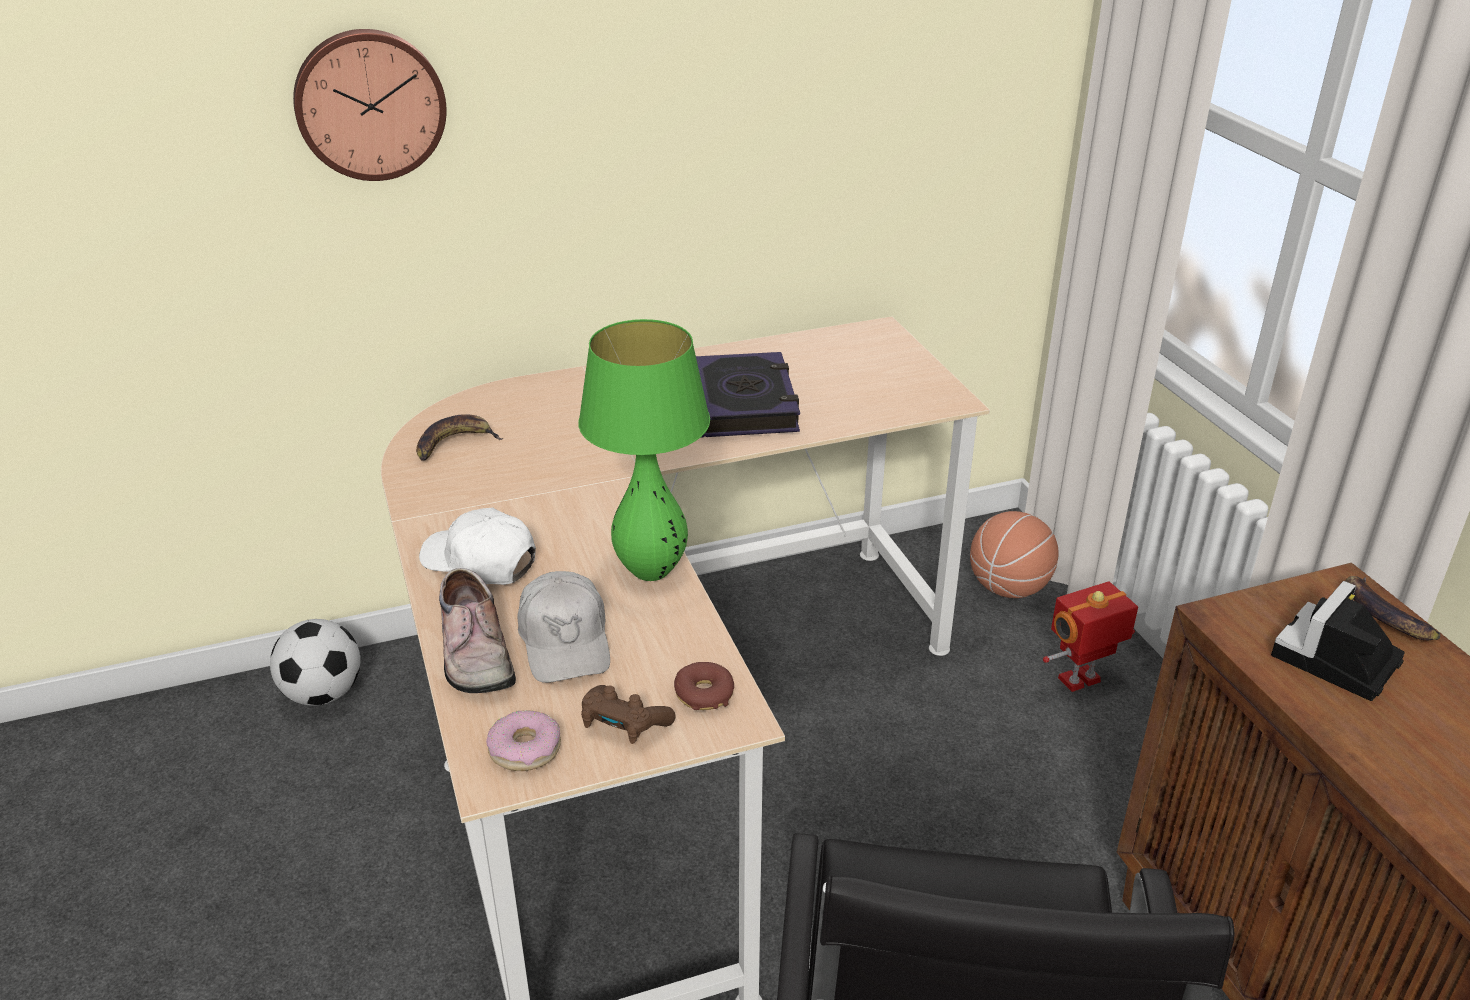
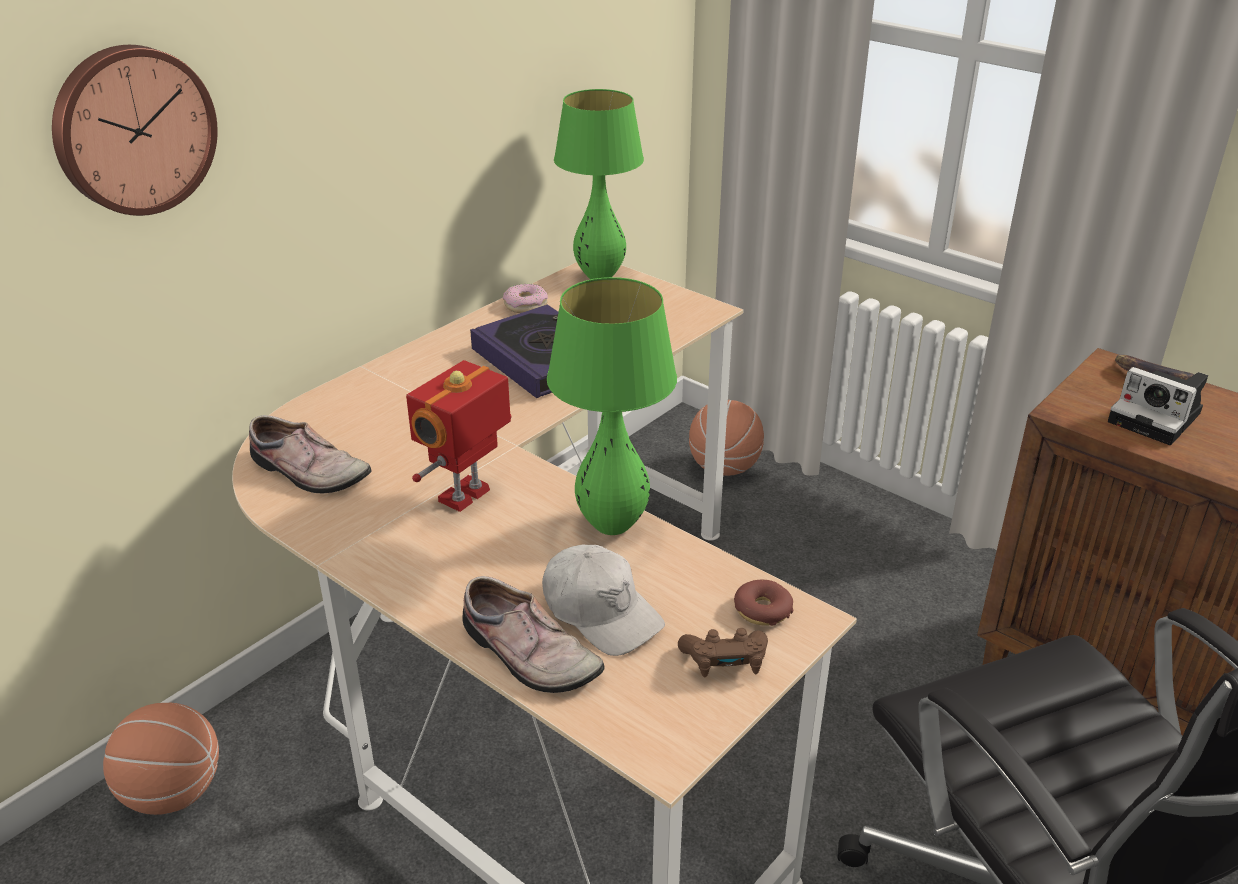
camera: 30 degrees left, 0 degrees up
football [270,619,360,706] -> basketball [103,703,219,815]
banana [416,415,503,461] -> shoe [249,415,371,493]
white cap [419,508,536,585] -> none
donut [486,710,561,771] -> donut moved to [503,284,548,313]
toy robot [1043,581,1138,692] -> toy robot moved to [406,360,511,512]
camera [1271,581,1405,701] -> camera turned 60 degrees counterclockwise [1108,367,1208,445]
none -> green table lamp [554,89,644,279]

